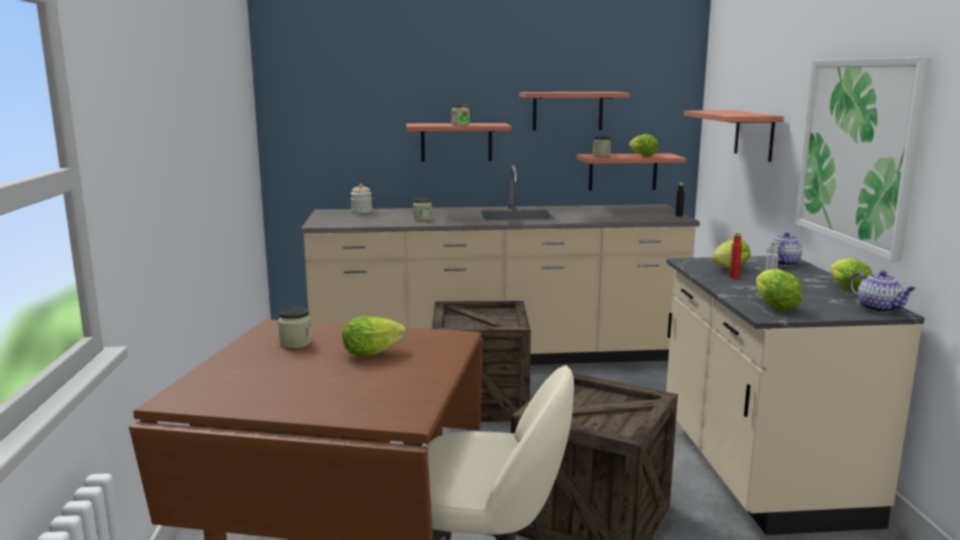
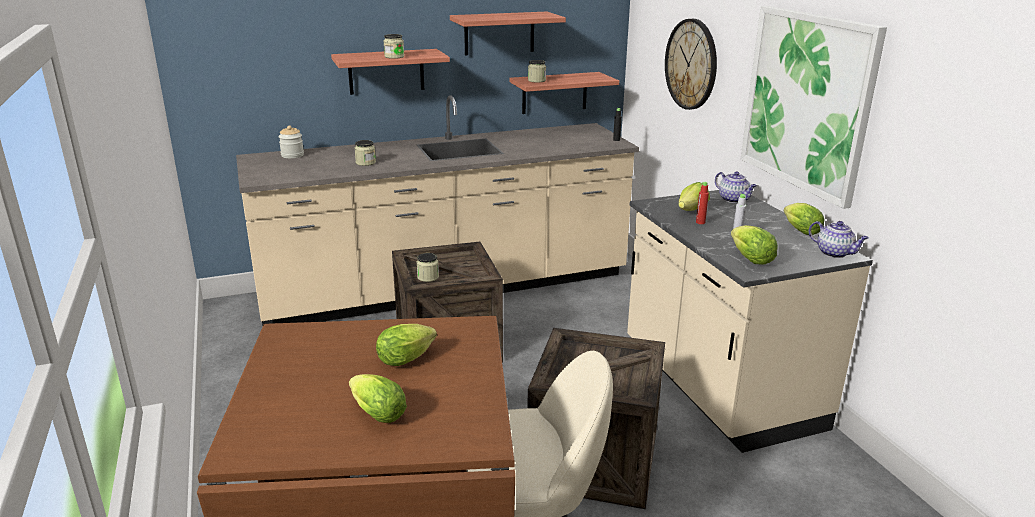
camera: 15 degrees left, 10 degrees up
jar [278,307,312,348] -> jar moved to [417,253,439,282]
lettuce [629,134,659,156] -> lettuce moved to [349,374,407,423]
shelf [684,110,784,162] -> wall clock [665,19,717,110]
teapot [767,232,802,266] -> teapot turned 120 degrees clockwise [715,171,757,203]

